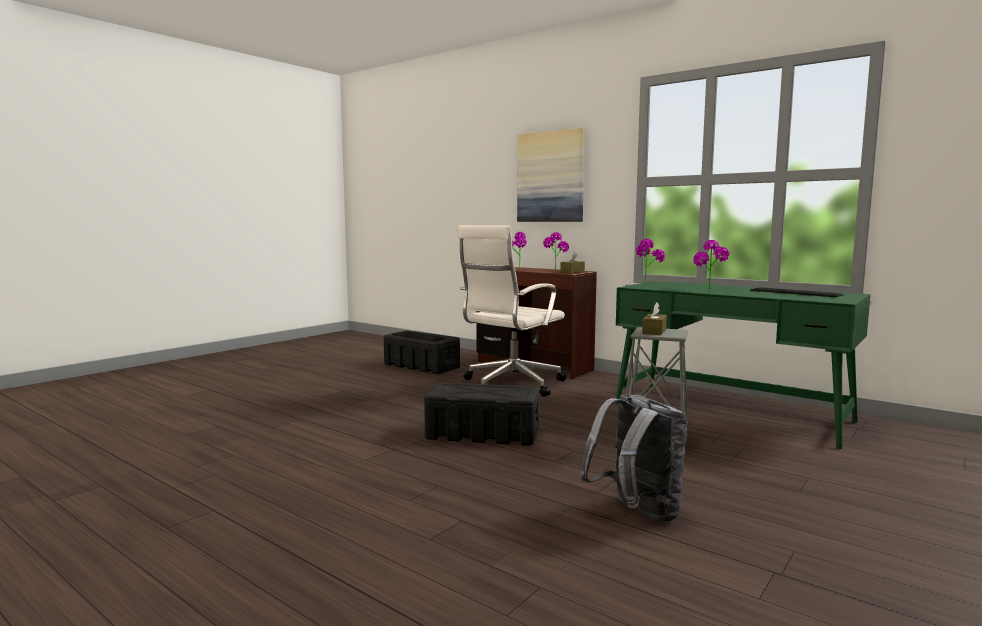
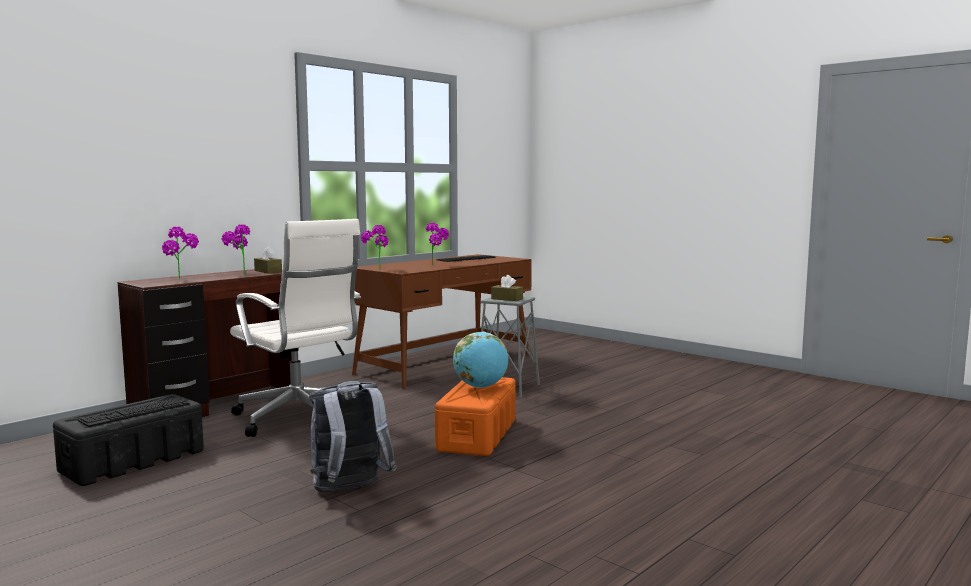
camera: 85 degrees left, 0 degrees up
black storage box [424,382,539,446] -> orange storage box [435,377,515,456]
picture [517,128,585,222] -> none
grey backpack [580,394,688,523] -> grey backpack moved to [309,381,397,492]
green desk [615,281,871,449] -> brown desk [352,254,532,389]
none -> globe [453,332,508,388]

